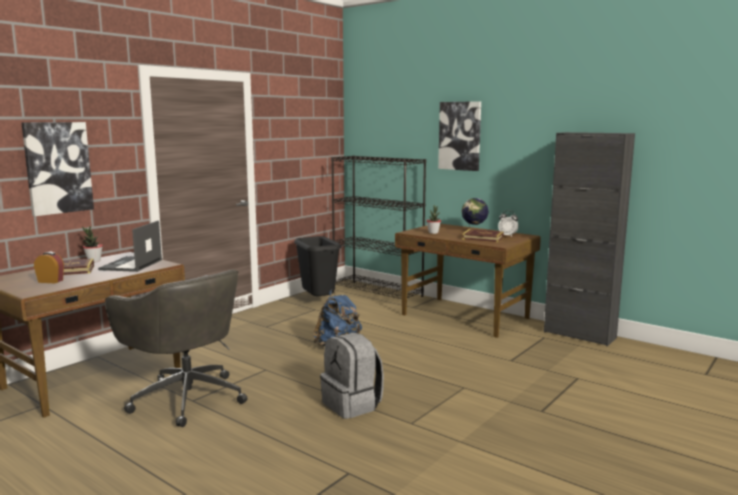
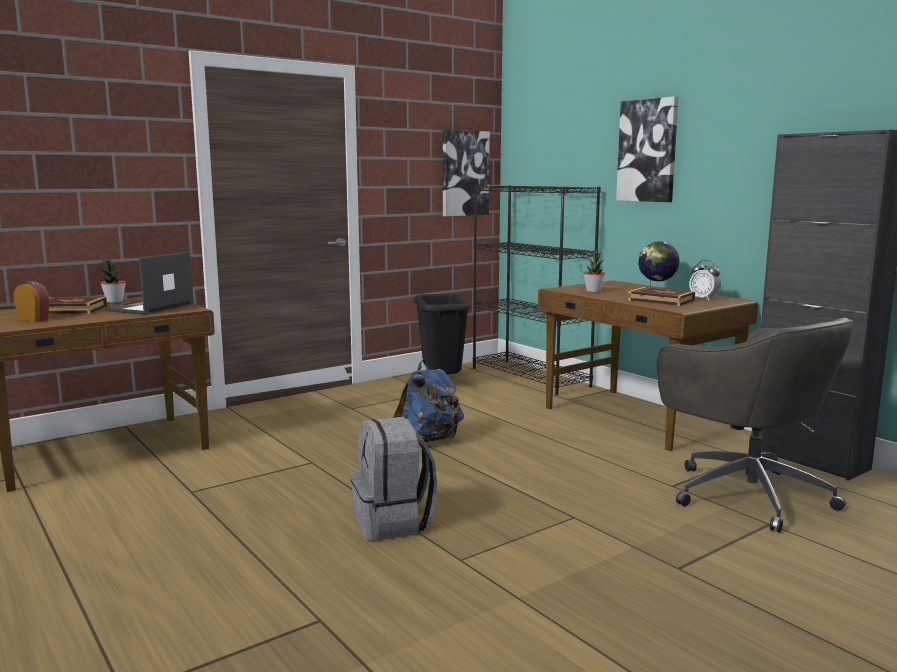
camera: 15 degrees right, 0 degrees up
picture [21,122,94,216] -> picture moved to [443,130,490,216]
grey office chair [105,269,247,427] -> grey office chair moved to [657,318,853,533]

